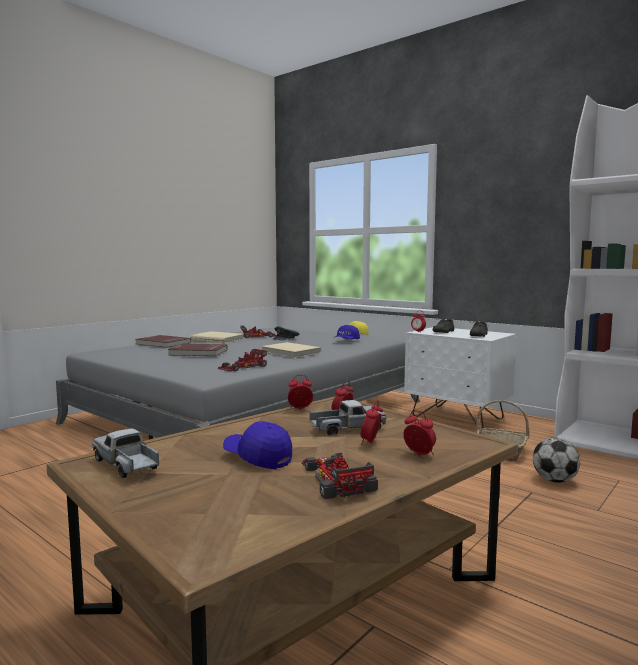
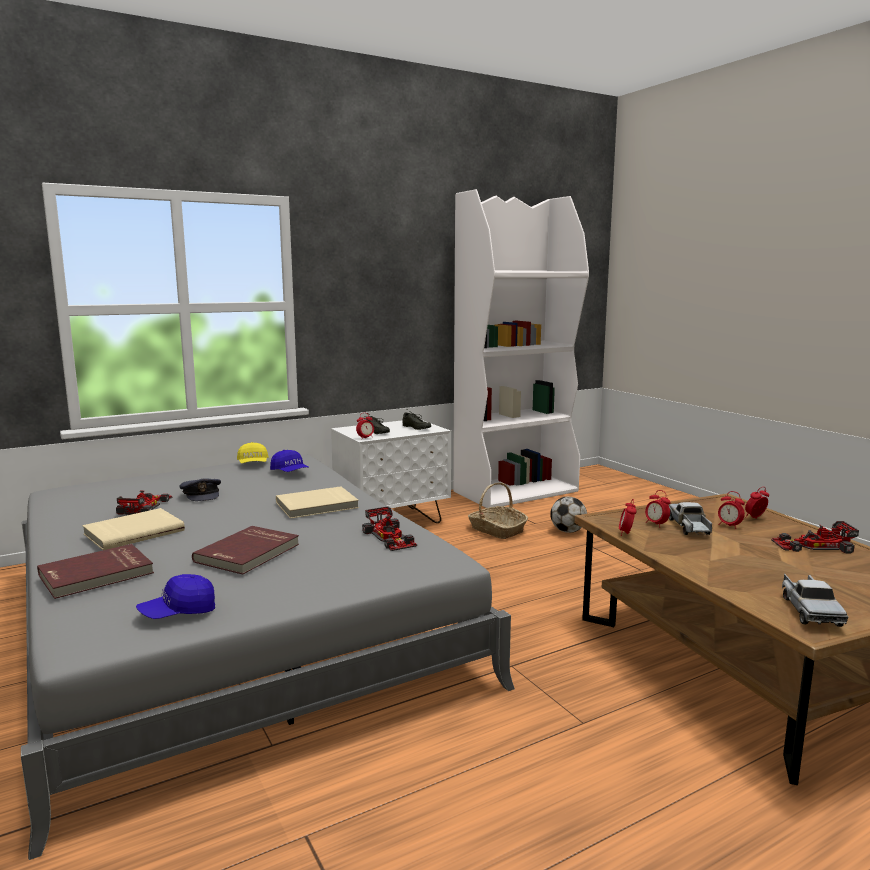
camera: 70 degrees left, 5 degrees up
toy truck [92,429,159,478] -> toy truck turned 60 degrees counterclockwise [782,573,848,627]
blue cap [223,421,292,469] -> blue cap moved to [136,574,215,619]

